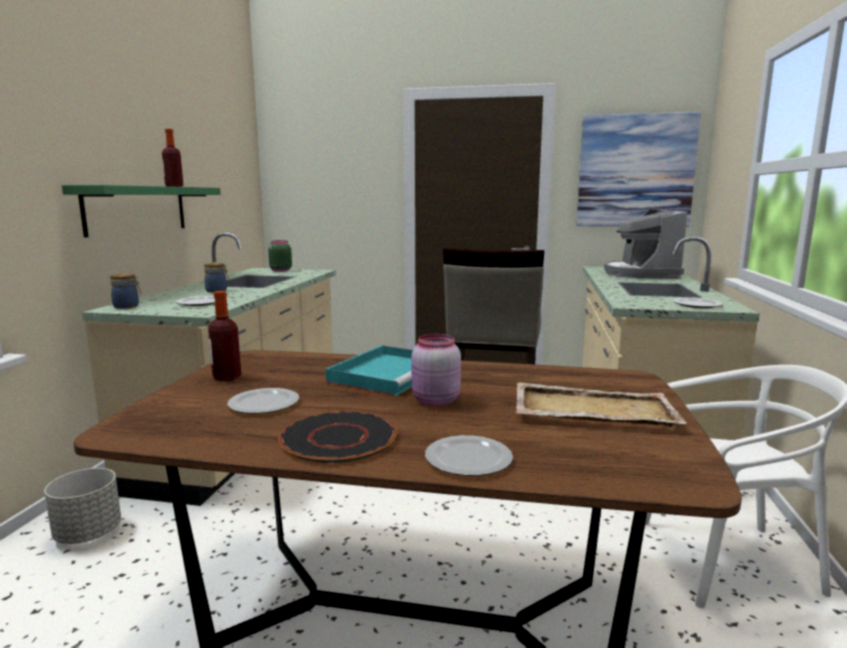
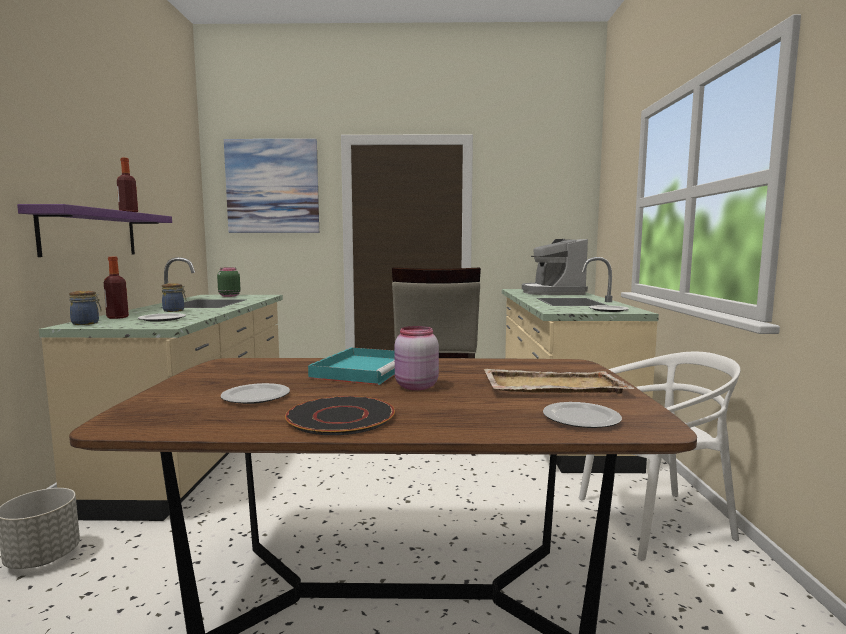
camera: 10 degrees left, 5 degrees down
green shelf [62,185,221,237] -> purple shelf [17,204,172,257]
bottle [208,291,241,381] -> bottle moved to [104,257,129,319]
plate [425,435,513,476] -> plate moved to [543,402,622,428]
picture [577,112,701,227] -> picture moved to [224,139,319,233]

